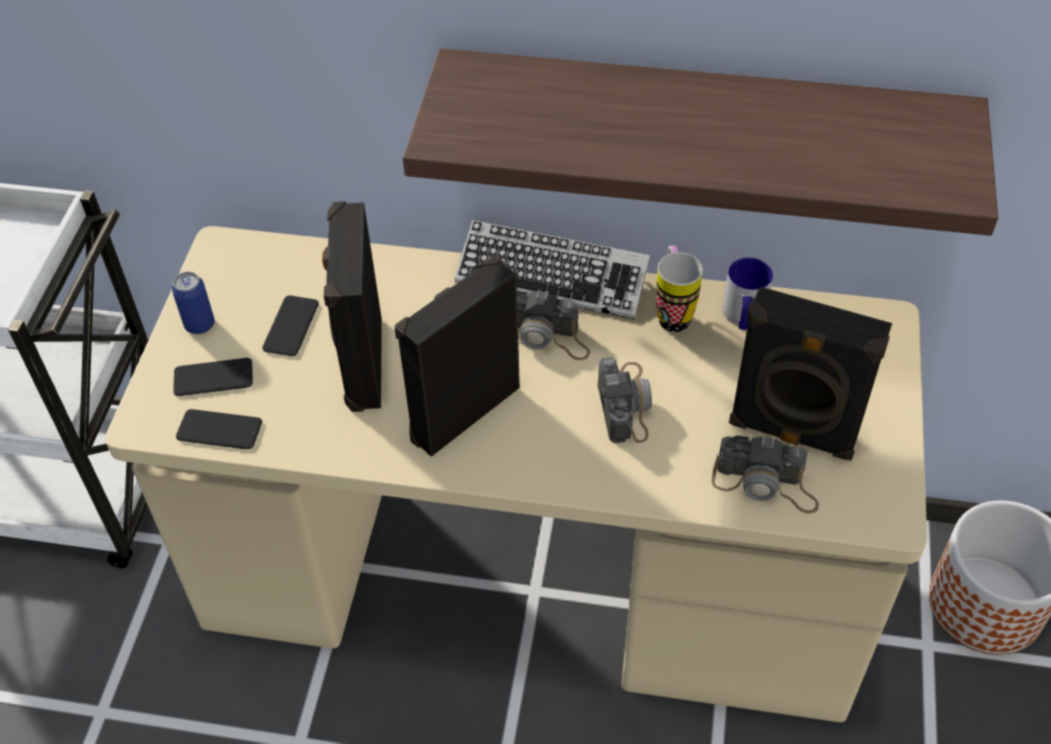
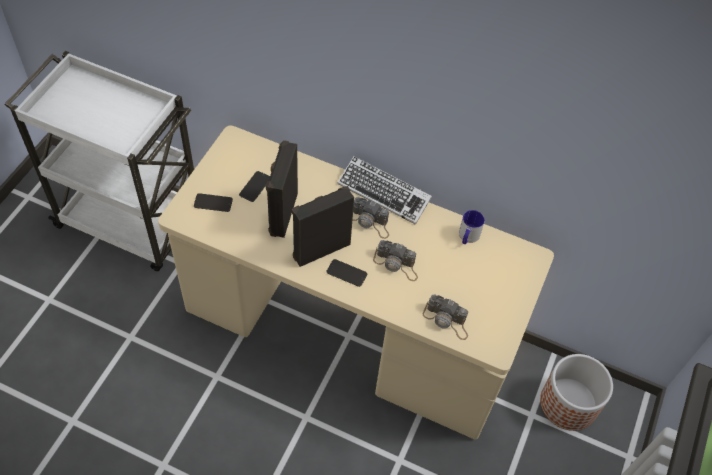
camera: 10 degrees right, 5 degrees up
can [172,271,215,334] -> none
phone [176,409,262,450] -> phone moved to [326,259,367,287]
shelf [403,48,998,236] -> none
camera [597,357,652,443] -> camera turned 105 degrees clockwise [373,240,418,281]
mug [656,245,703,332] -> none
black speaker [729,286,892,461] -> none

